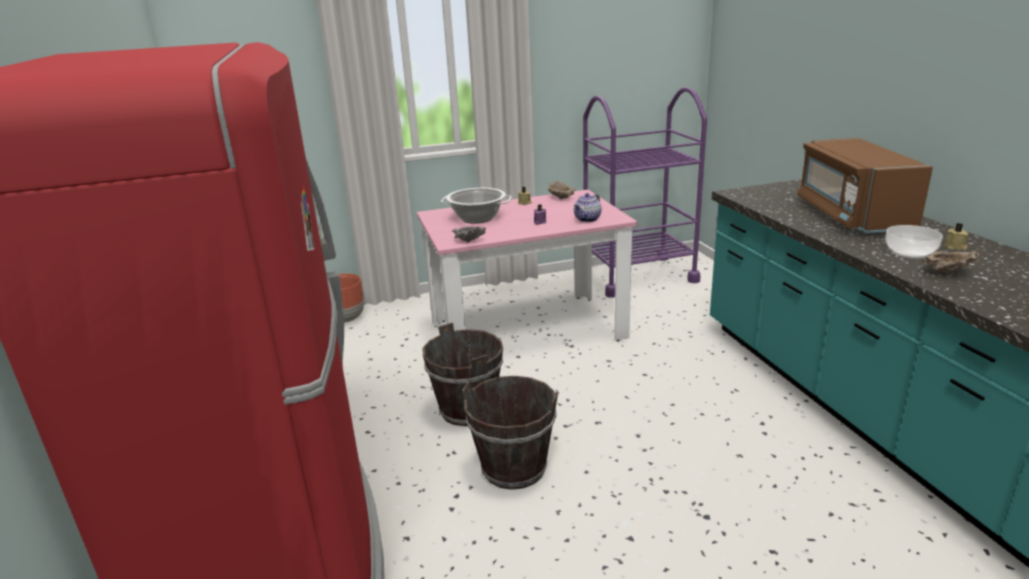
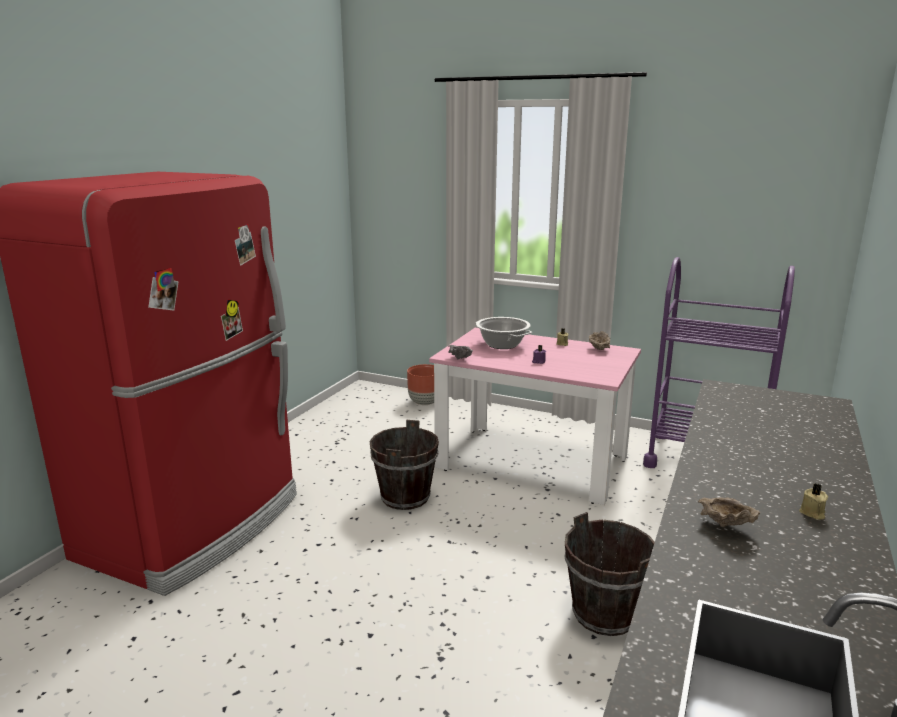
camera: 40 degrees right, 5 degrees down
brown bucket [462,376,558,490] -> brown bucket moved to [565,512,655,636]
teapot [574,193,602,222] -> none
brown microwave [797,138,933,233] -> none
bowl [885,225,943,259] -> none

